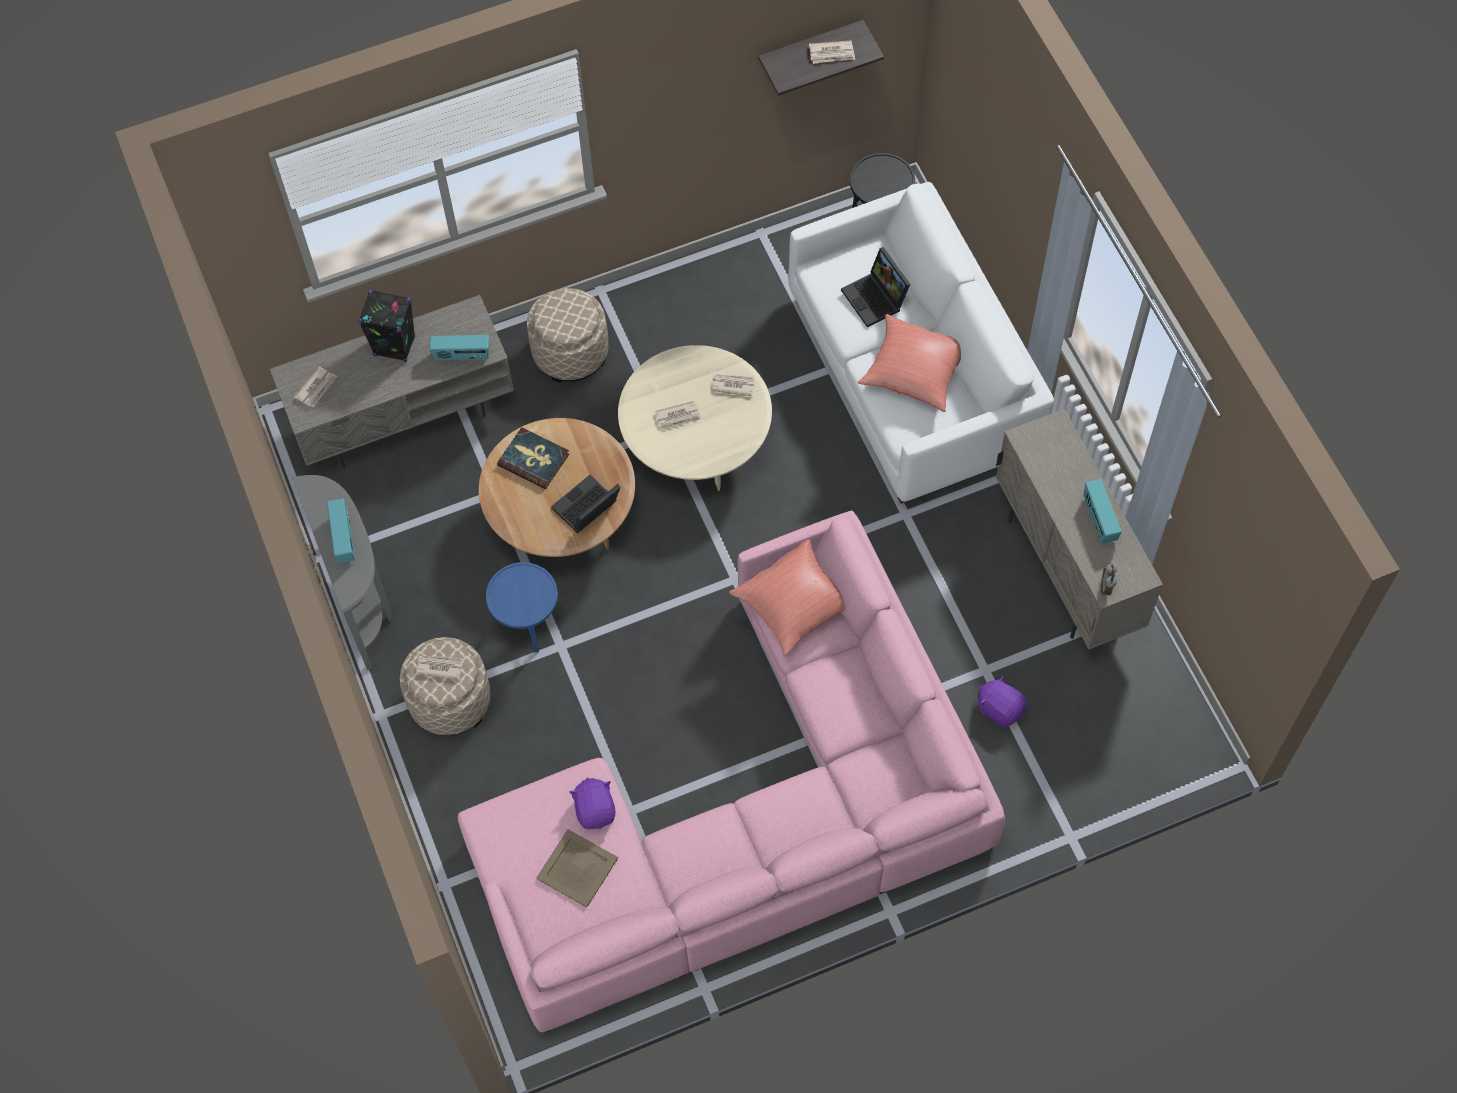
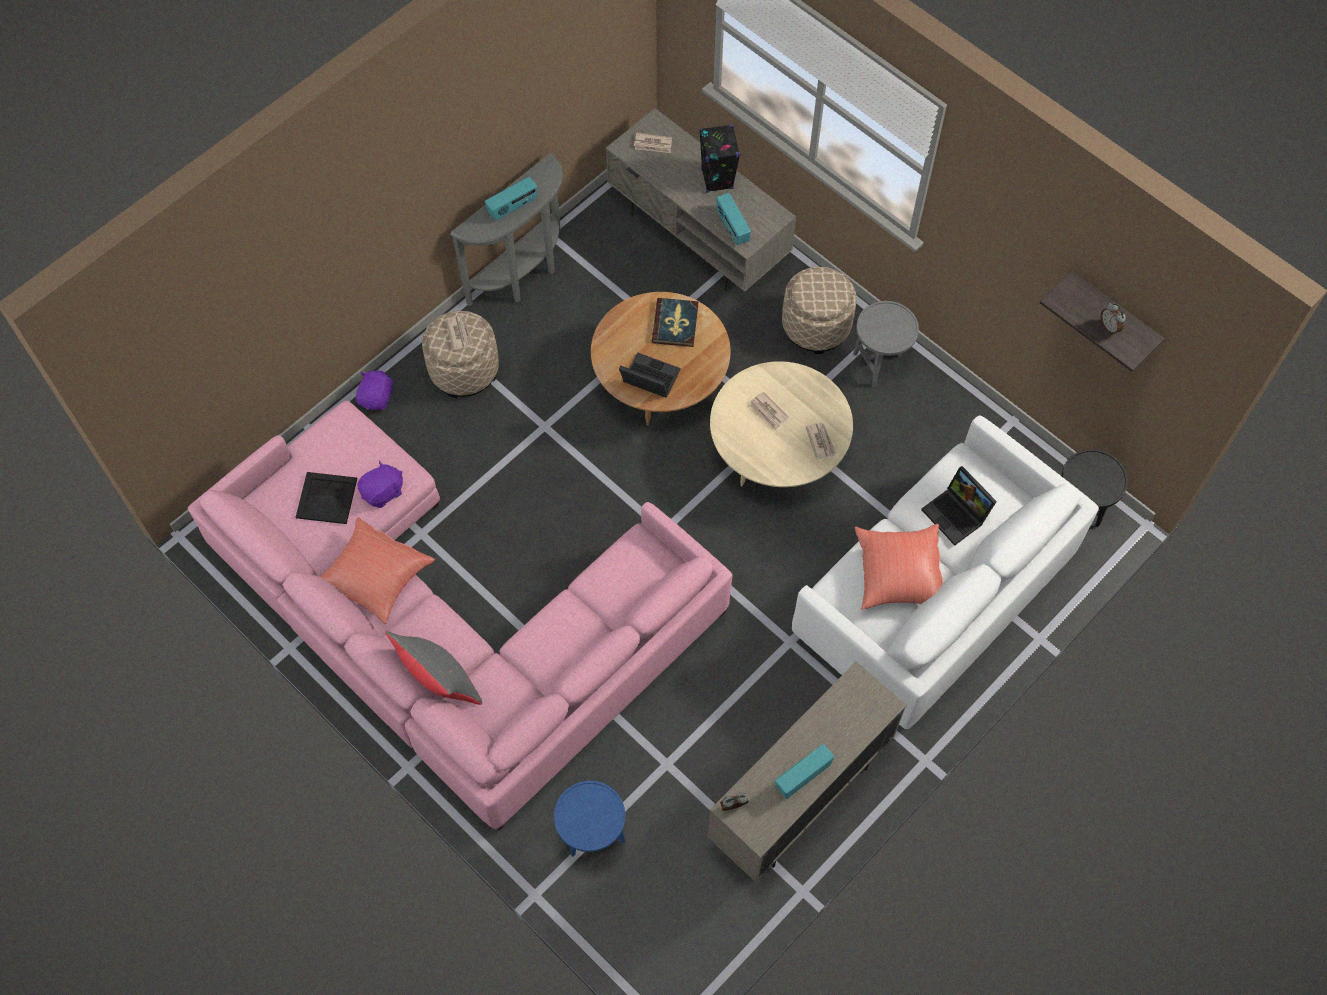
camera: 65 degrees right, 0 degrees up
blue side table [486,562,558,653] -> blue side table moved to [554,781,625,856]
beige tray [536,829,618,908] -> black tray [296,472,357,524]
red pillow [729,540,845,656] -> red pillow moved to [320,517,435,624]
newspaper [809,41,855,64] -> alarm clock [1101,302,1126,335]
laptop [841,247,910,327] -> laptop turned 75 degrees counterclockwise [921,466,997,545]
purple plush toy [978,675,1027,727] -> purple plush toy moved to [356,370,393,410]
none -> grey pillow [385,631,482,705]
none -> grey side table [853,301,919,387]

